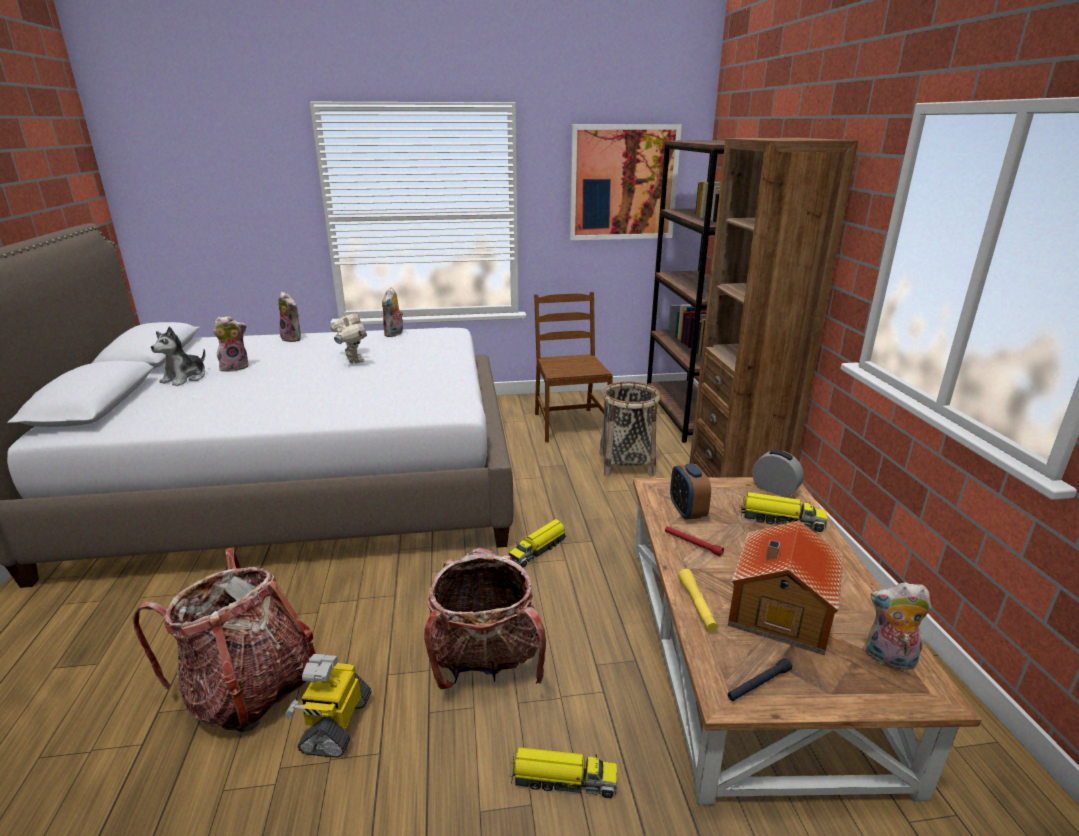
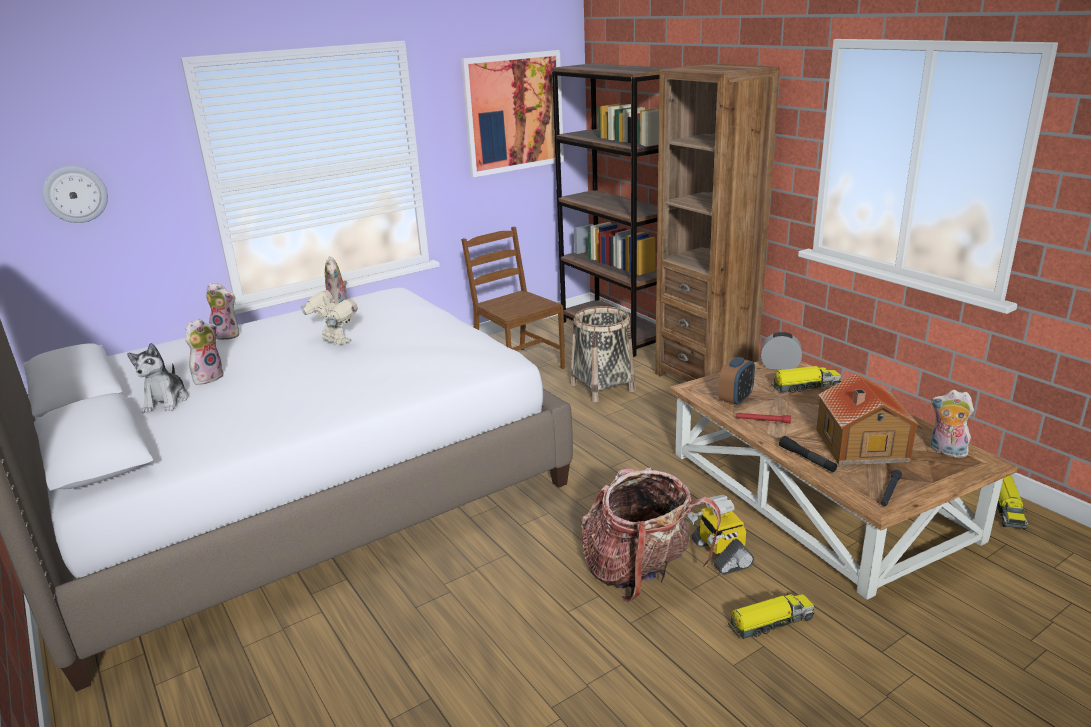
camera: 25 degrees left, 0 degrees up
backpack [133,548,315,732] -> none
toy robot [285,654,372,758] -> toy robot moved to [688,495,754,575]
toy truck [508,519,566,567] -> toy truck moved to [997,476,1028,530]
alarm clock [670,463,711,520] -> alarm clock turned 105 degrees counterclockwise [719,357,755,406]
yellow flashlight [678,569,718,632] -> black flashlight [779,436,837,472]
plush toy [866,582,932,670] -> plush toy turned 45 degrees clockwise [930,390,974,458]
none -> wall clock [42,166,108,223]

